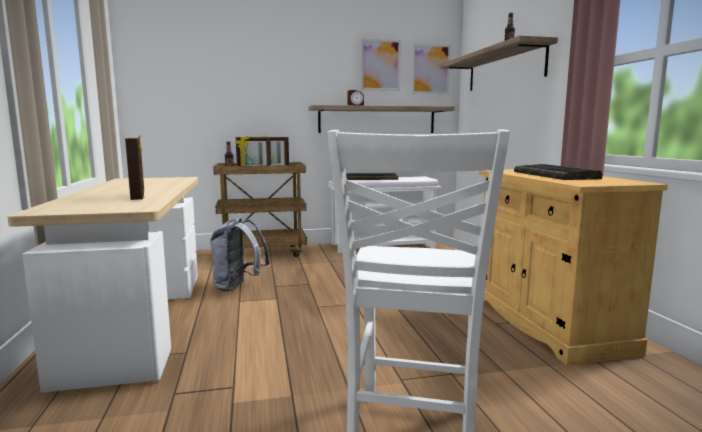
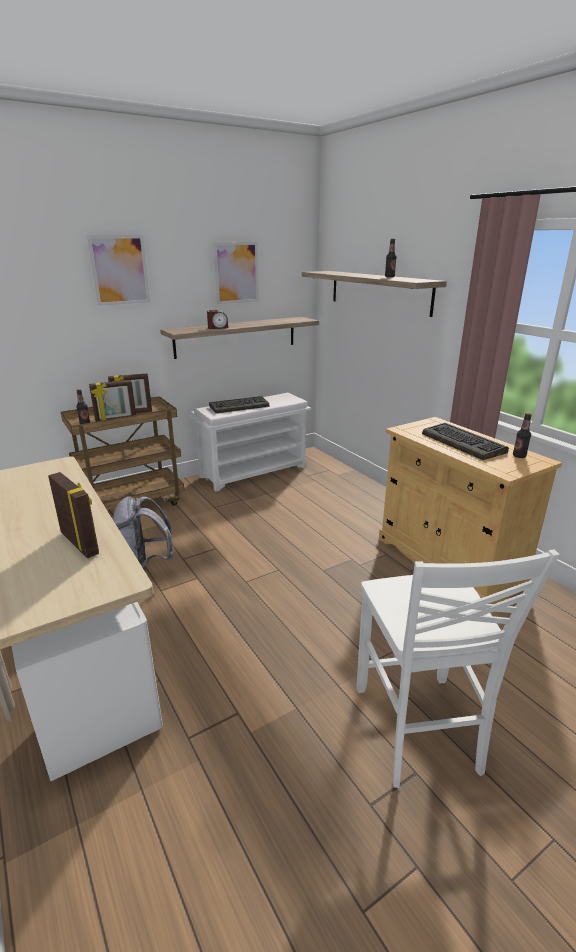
camera: 20 degrees left, 15 degrees up
picture [411,44,451,94] -> picture moved to [87,235,150,306]
none -> bottle [513,413,531,458]

